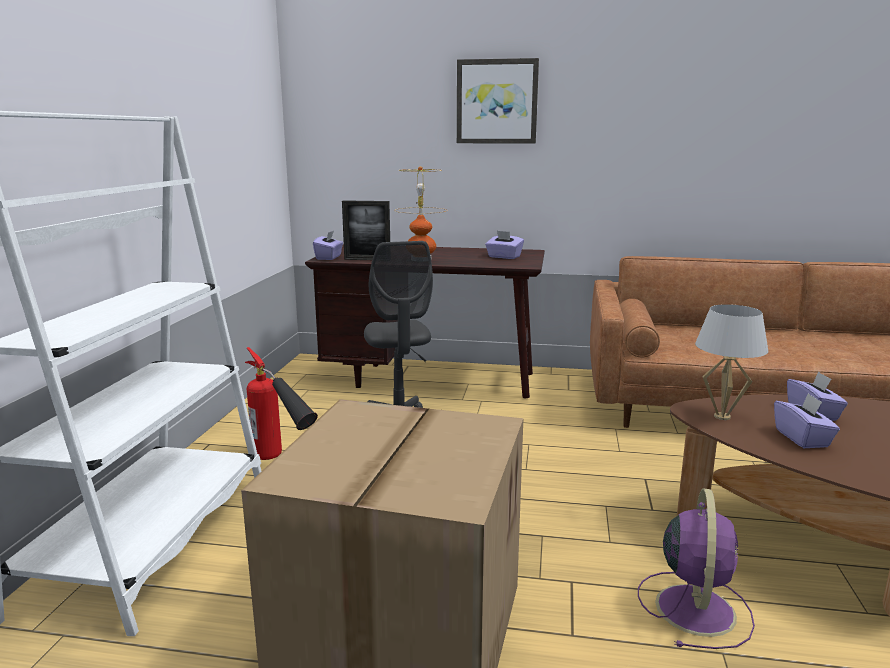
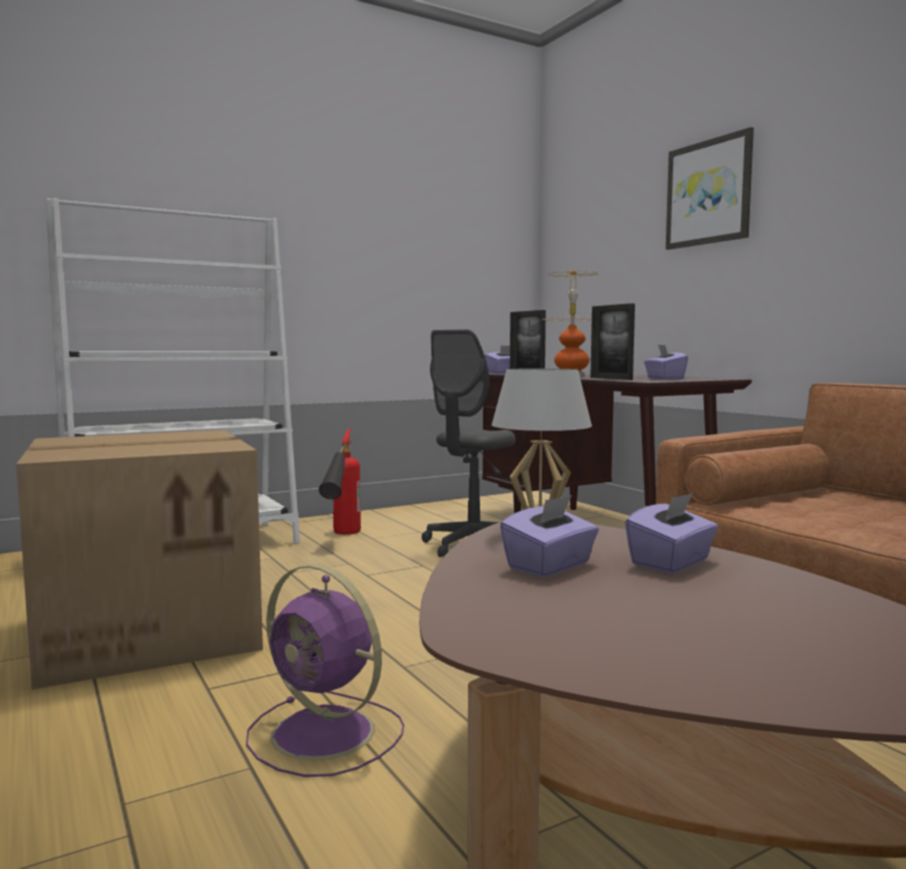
camera: 50 degrees right, 10 degrees down
purple fan [638,488,755,649] -> purple fan turned 60 degrees clockwise [246,564,404,777]
none -> picture frame [590,303,635,380]

